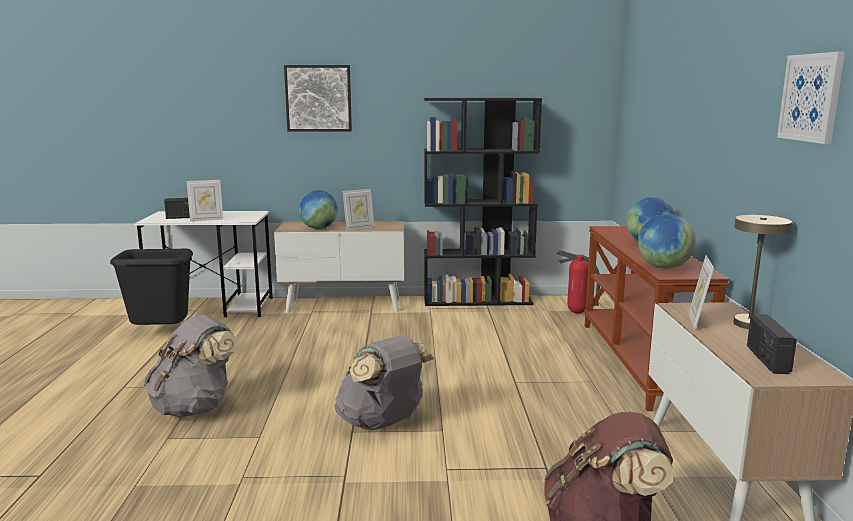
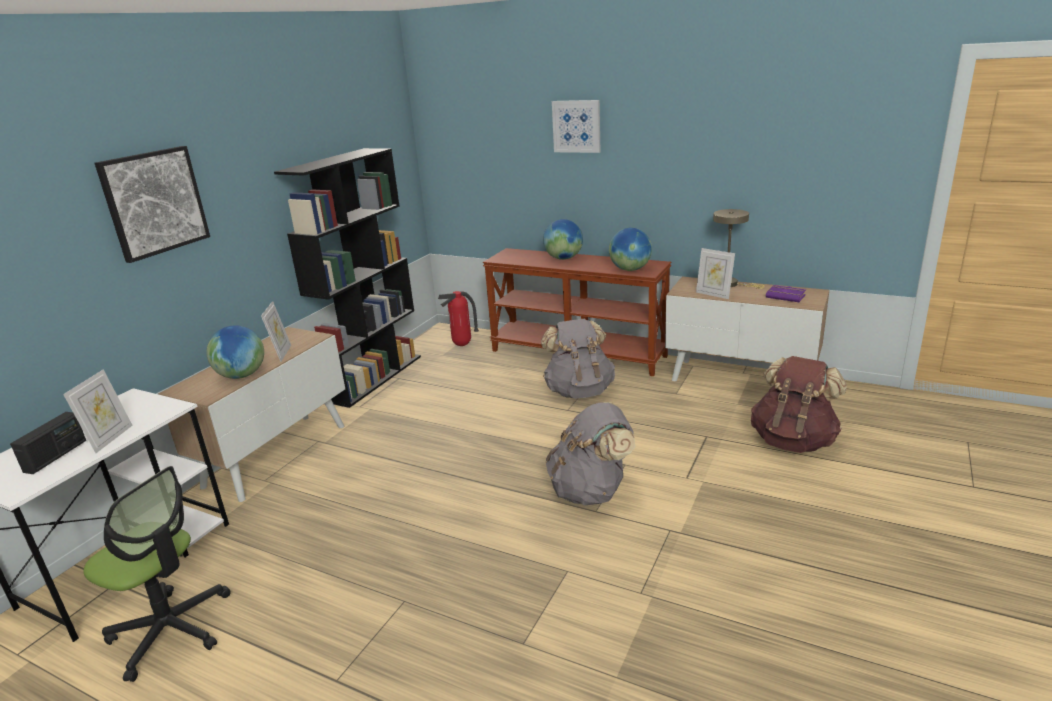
camera: 60 degrees left, 10 degrees up
black trash can [110,249,193,325] -> office chair [84,466,231,682]
grey backpack [144,315,238,417] -> grey backpack moved to [541,319,615,399]
radio [747,314,797,374] -> purple book [766,285,806,302]
picture [777,52,845,144] -> picture moved to [552,100,601,153]

